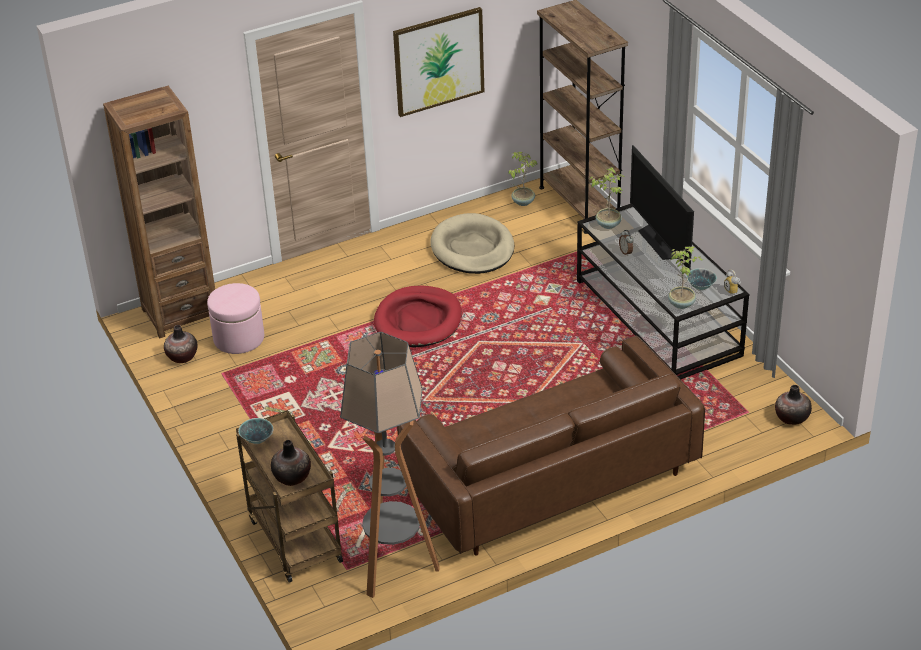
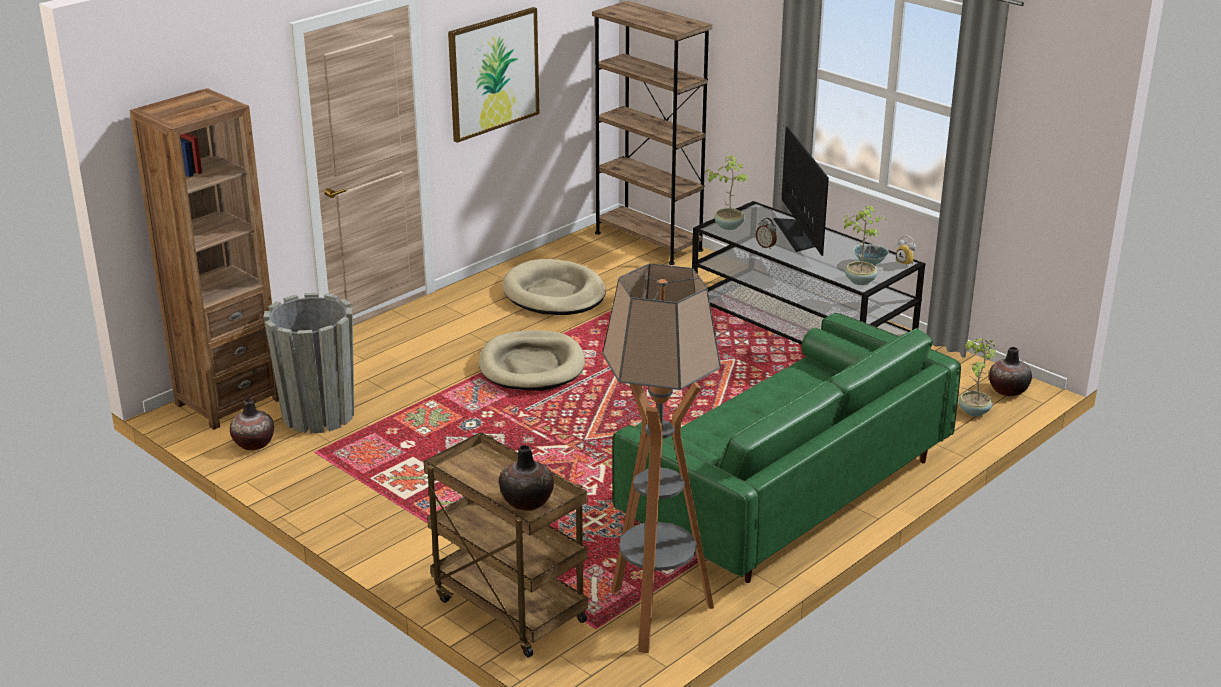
camera: 20 degrees left, 10 degrees down
pink ottoman [207,283,264,354] -> grey planter [263,293,354,433]
bowl [238,418,273,444] -> none
red dog bed [374,286,462,347] -> beige dog bed [479,330,585,391]
brown sofa [397,336,705,556] -> green sofa [612,313,961,583]
potted plant [508,152,538,206] -> potted plant moved to [958,338,997,417]
television [630,145,694,269] -> television turned 150 degrees counterclockwise [774,126,829,256]

